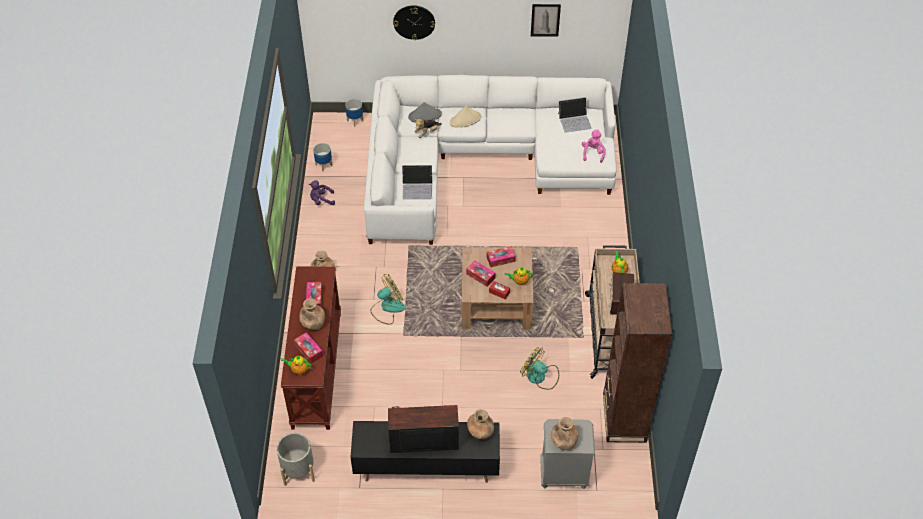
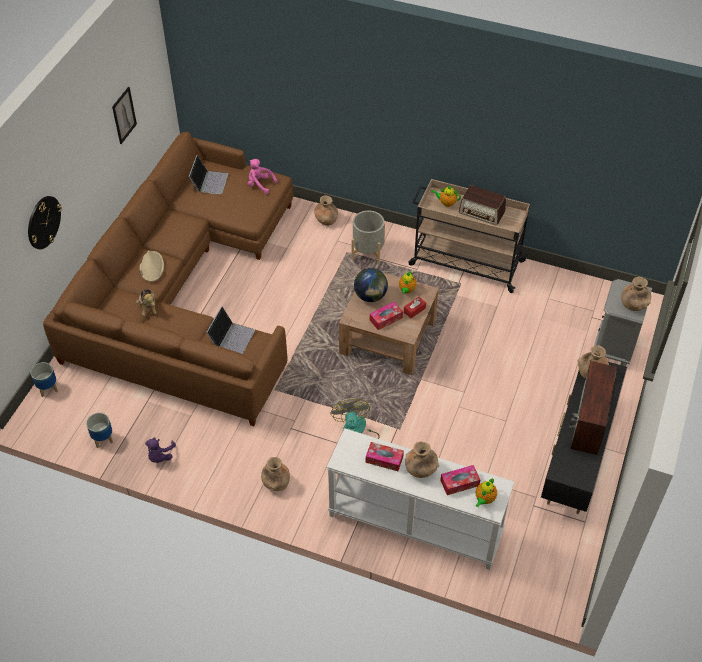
camera: 70 degrees left, 0 degrees up
grey planter [276,432,315,486] -> grey planter moved to [352,211,385,263]
brown console table [281,266,341,430] -> white console table [327,428,514,570]
white sofa [364,75,617,245] -> brown sofa [43,132,293,426]
grey hat [408,102,442,123] -> none
tissue box [487,246,516,267] -> globe [354,268,388,302]
fan [520,347,559,390] -> none
brown bookcase [603,283,672,443] -> none
none -> brown vase [314,196,338,226]

